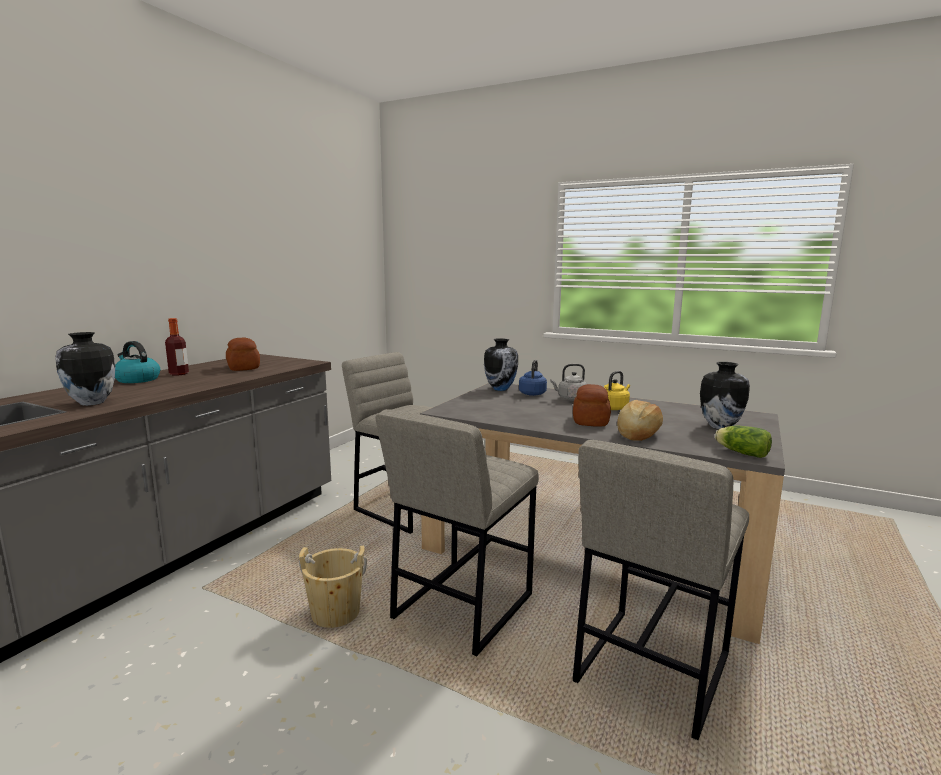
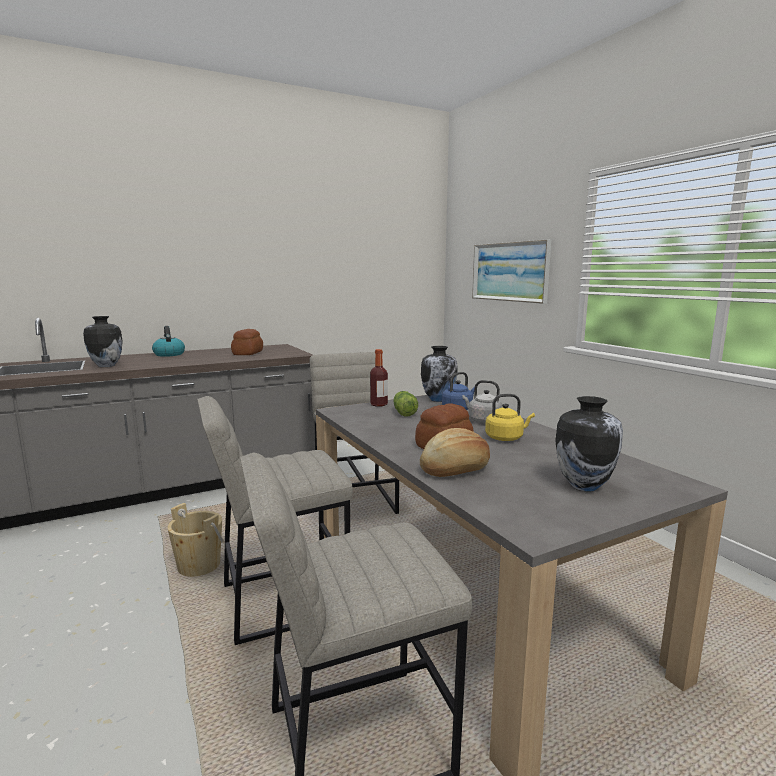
camera: 35 degrees right, 0 degrees up
bottle [165,318,189,376] -> bottle moved to [370,349,388,407]
lettuce [715,426,772,458] -> lettuce moved to [393,391,418,417]
none -> picture [472,240,551,304]

